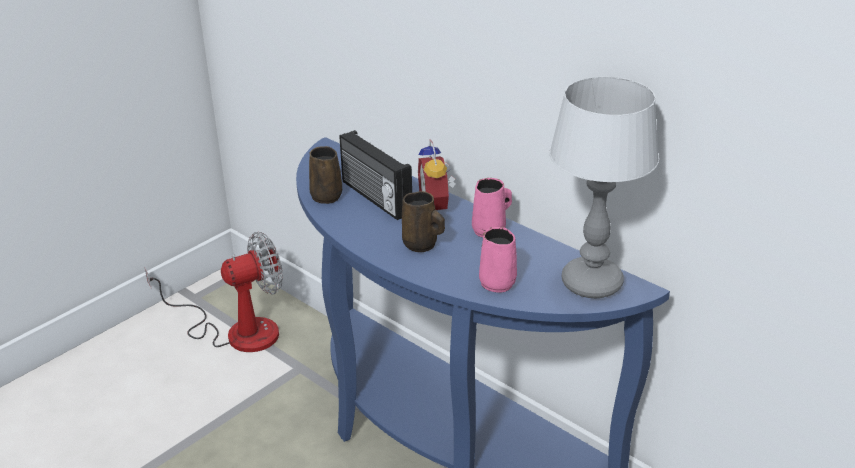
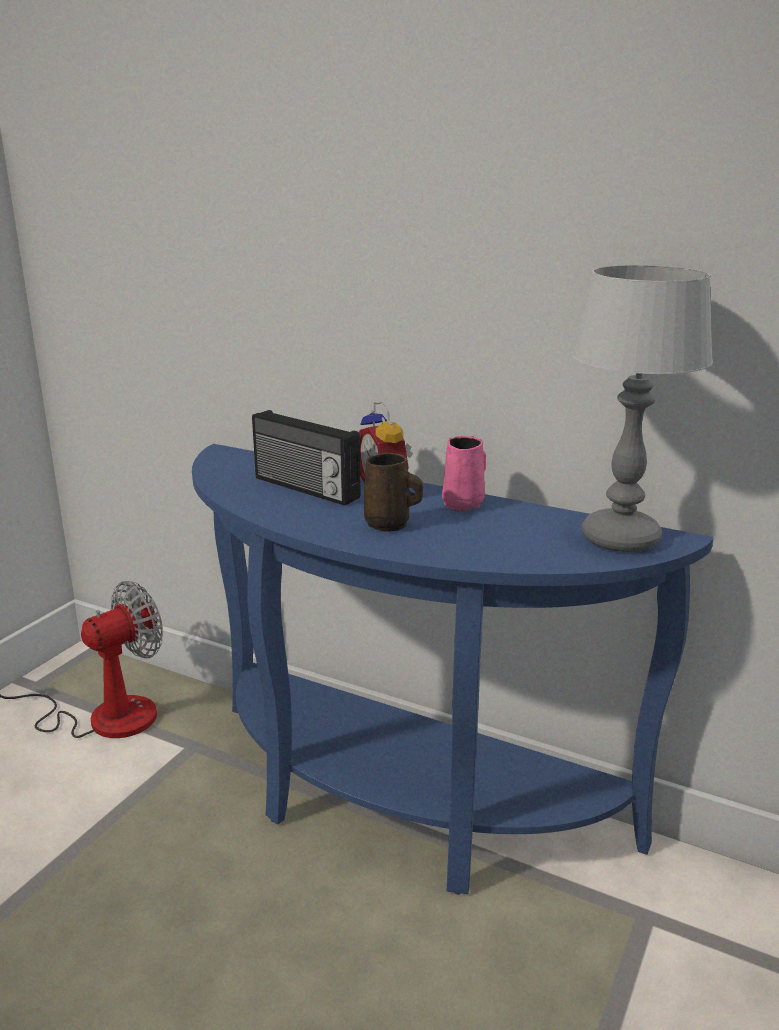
camera: 15 degrees left, 10 degrees down
brown mug [309,146,342,204] -> none
pink mug [479,227,517,293] -> none

